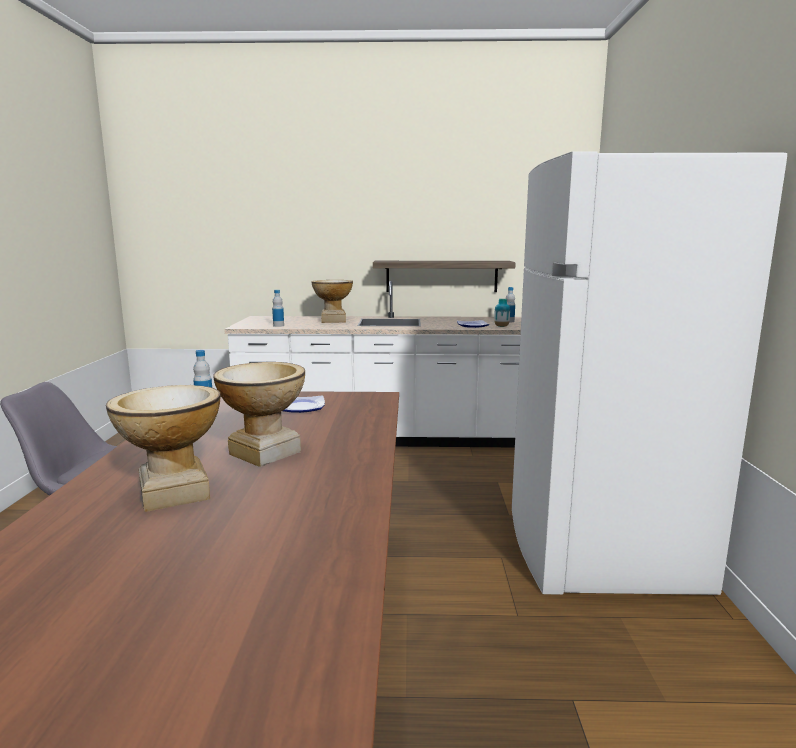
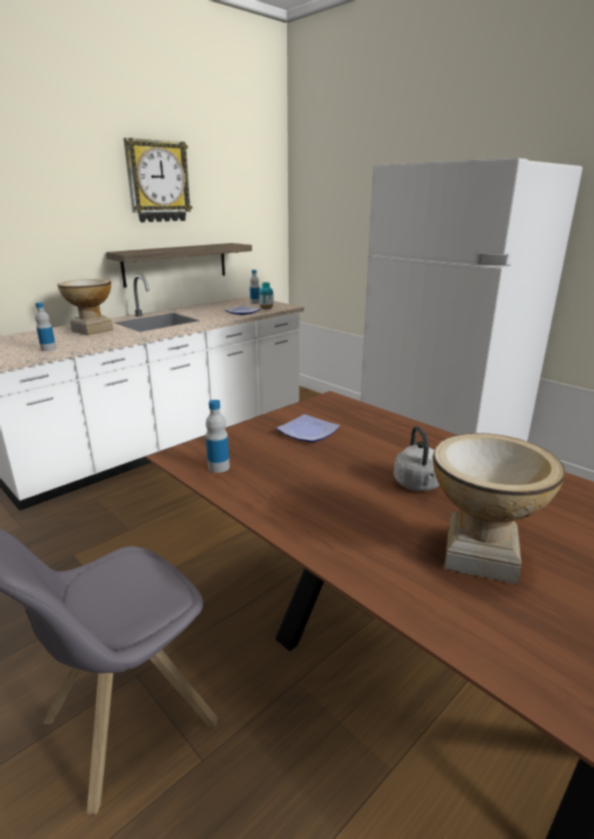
camera: 45 degrees left, 10 degrees up
vase [213,362,305,467] -> grey kettle [394,426,439,491]
none -> wall clock [123,138,192,222]

